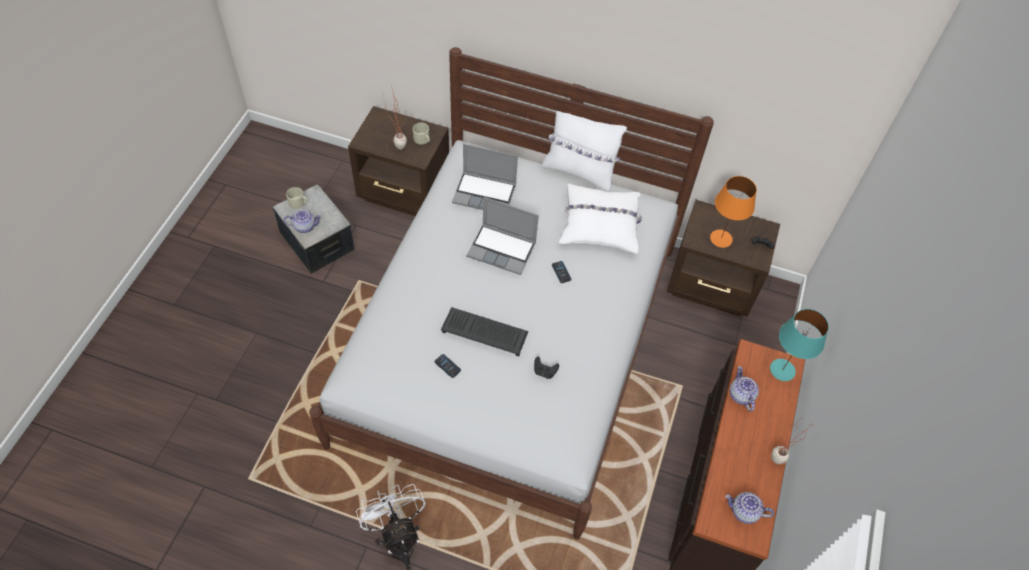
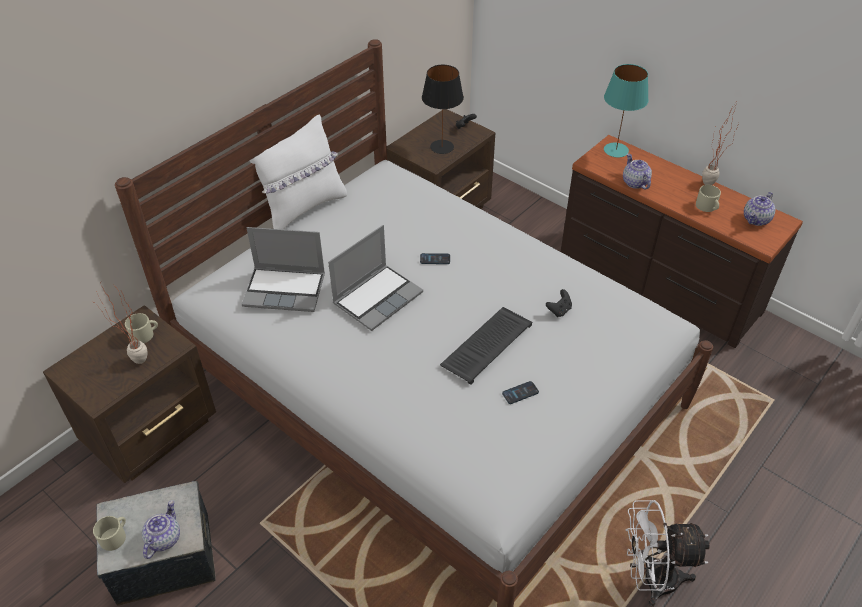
camera: 65 degrees left, 10 degrees down
laptop [452,144,518,210] -> laptop turned 60 degrees clockwise [242,227,325,312]
white pillow [559,183,642,254] -> none
orange table lamp [710,176,757,248] -> black table lamp [422,65,464,154]
teapot [730,366,759,411] -> teapot turned 60 degrees clockwise [623,154,652,189]
none -> beige mug [696,185,721,212]

